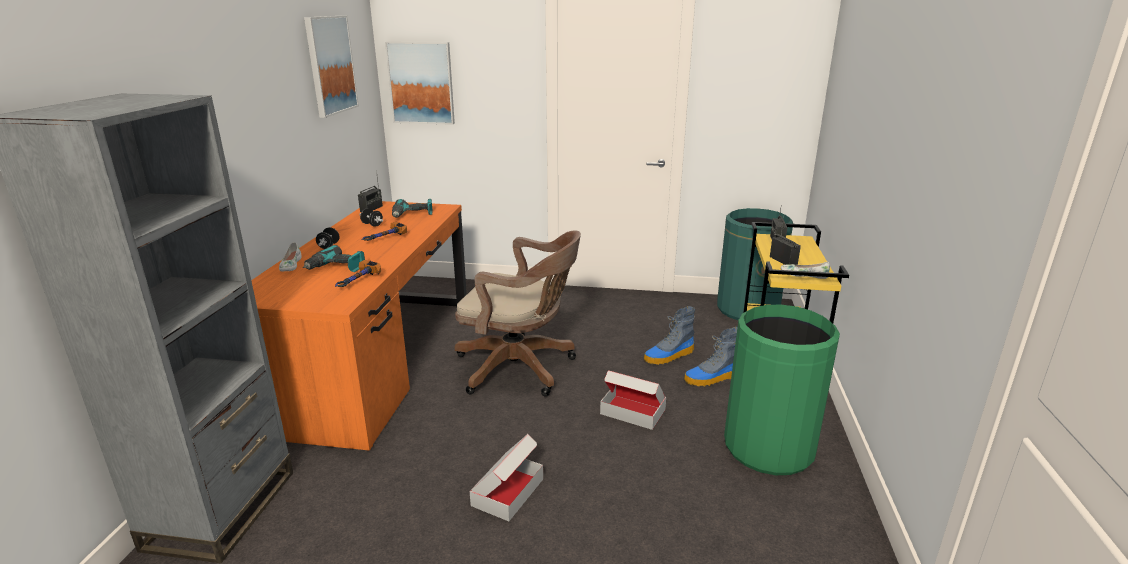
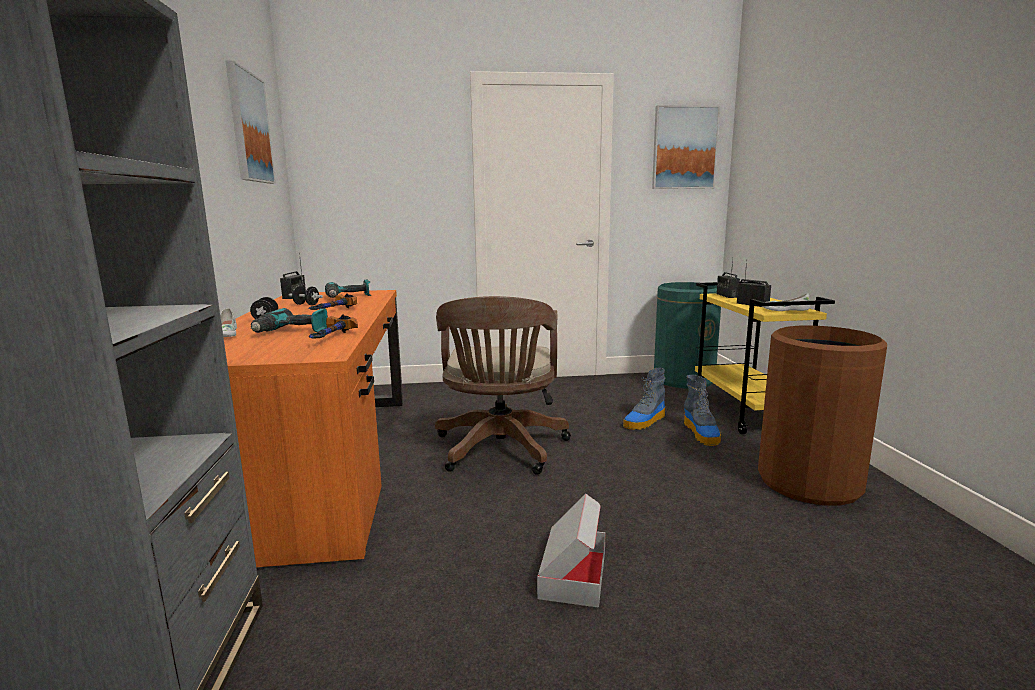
camera: 15 degrees left, 10 degrees down
picture [385,42,455,125] -> picture moved to [652,105,720,189]
brown office chair [455,231,581,397] -> brown office chair turned 90 degrees clockwise [435,296,571,475]
cardboard box [600,370,666,430] -> none
boot [684,327,737,387] -> boot turned 60 degrees counterclockwise [684,375,721,446]
green trash can [724,305,840,475] -> brown trash can [758,326,887,506]

